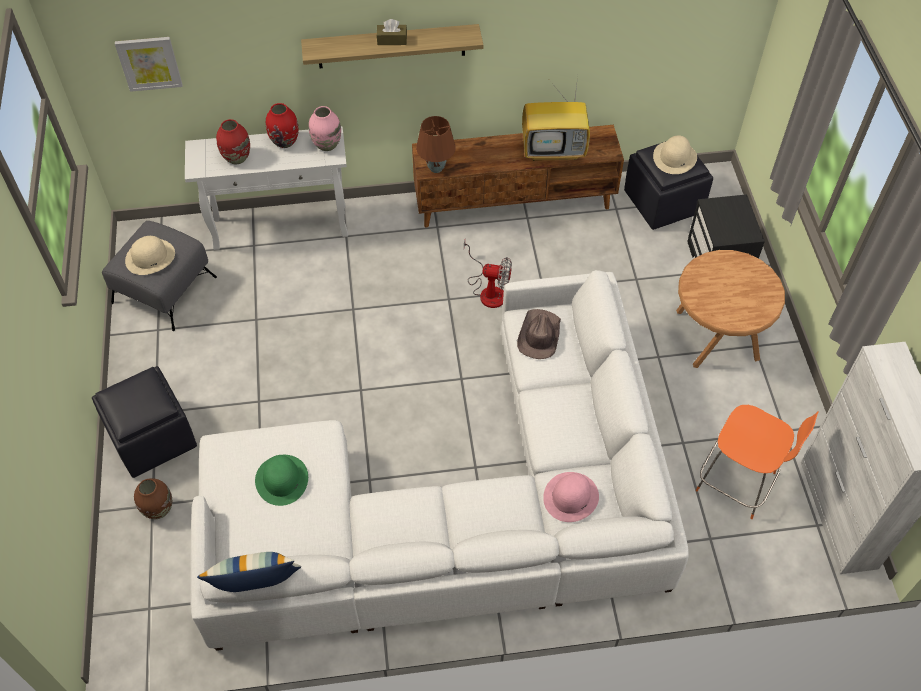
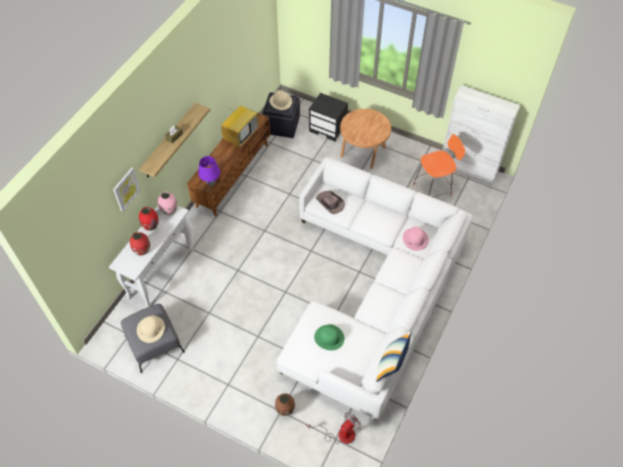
camera: 55 degrees left, 0 degrees up
black ottoman [92,366,197,478] -> none
picture [115,37,182,92] -> picture moved to [113,168,141,212]
brown table lamp [416,116,456,173] -> purple table lamp [198,156,220,186]
fan [464,240,512,308] -> fan moved to [306,412,361,444]

